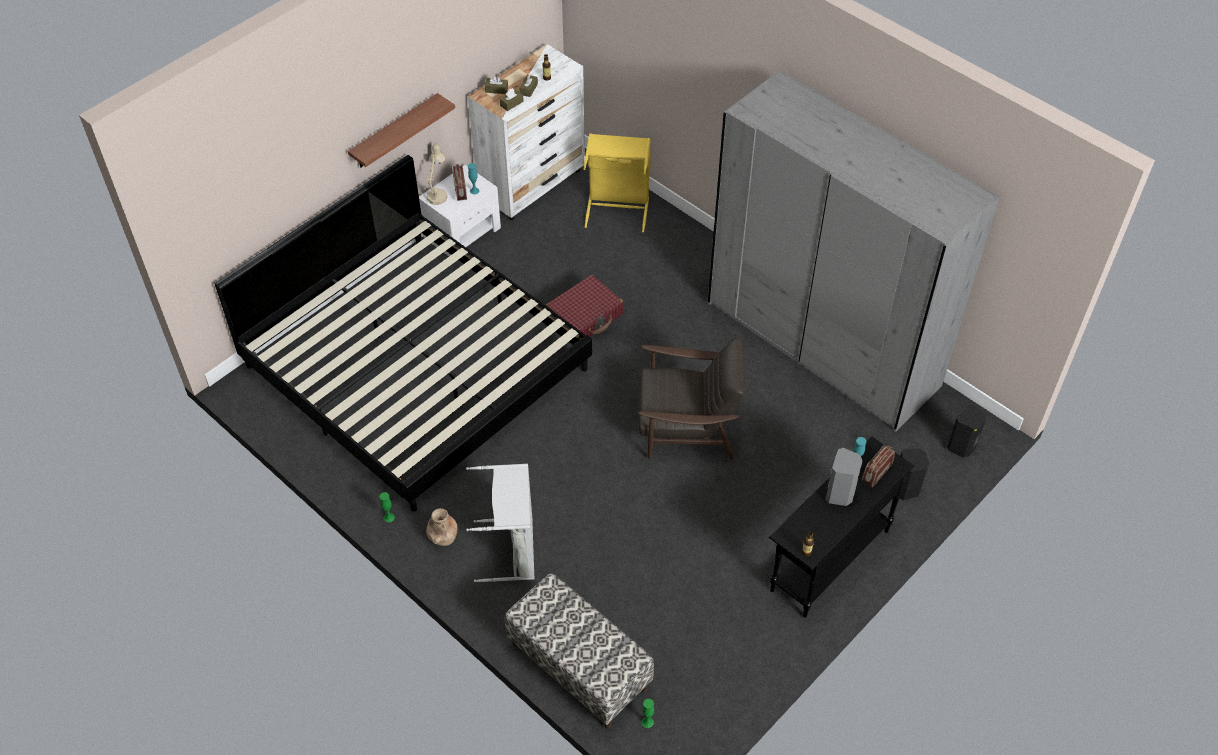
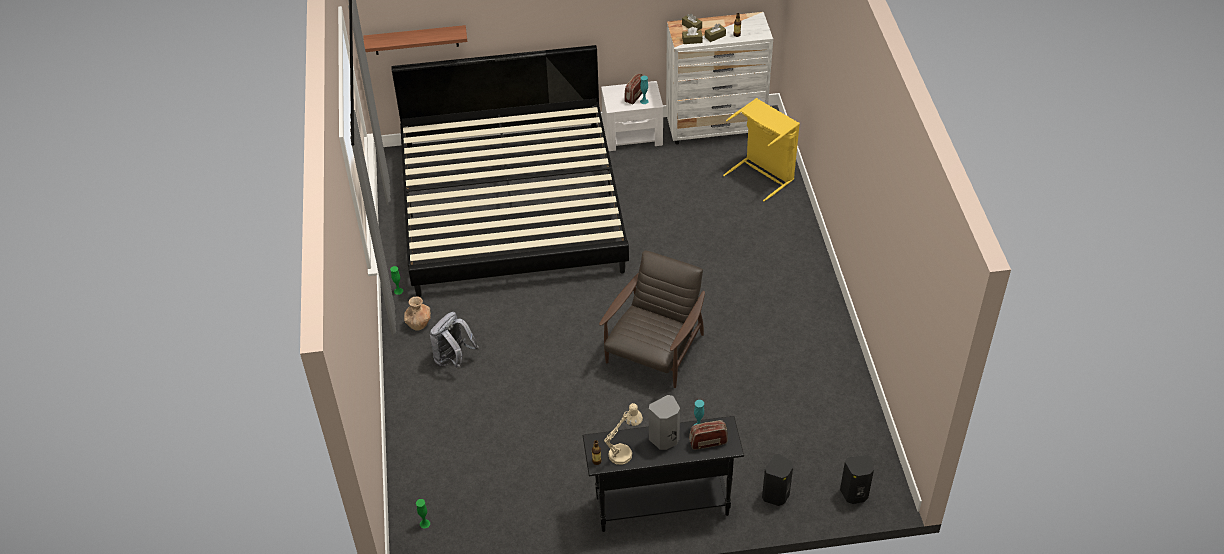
camera: 40 degrees right, 5 degrees down
shelf [348,93,455,168] -> shelf moved to [364,25,467,55]
beige table lamp [427,143,448,205] -> beige table lamp moved to [604,403,643,465]
grey laundry basket [466,464,534,582] -> grey backpack [430,312,479,369]
bench [504,573,654,729] -> none
red suitcase [546,275,623,337] -> none
brown armchair [638,337,745,460] -> brown armchair turned 105 degrees counterclockwise [599,250,705,388]
grey wardrobe [708,71,999,432] -> none

